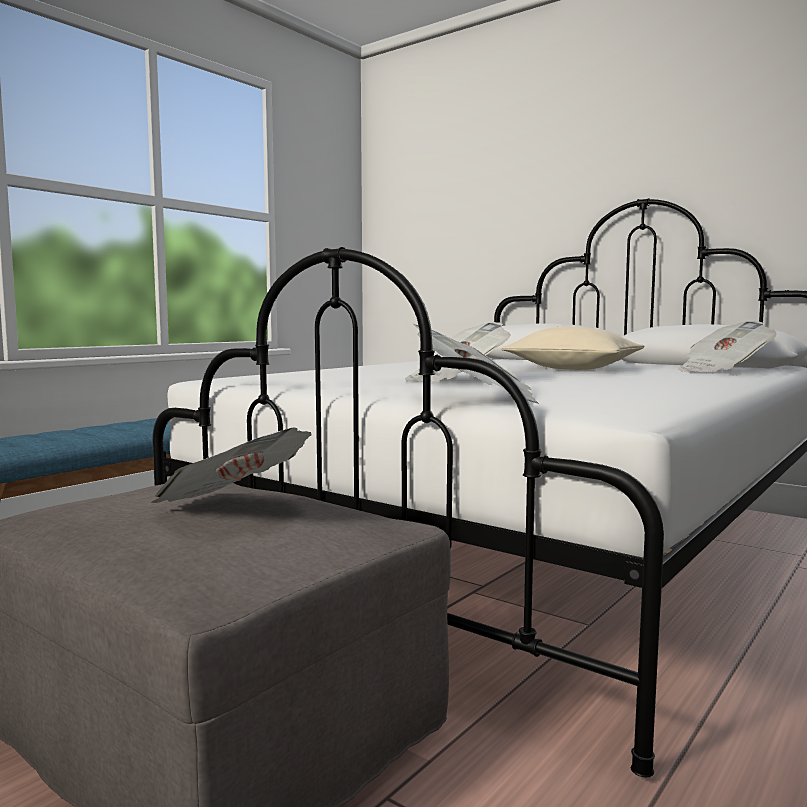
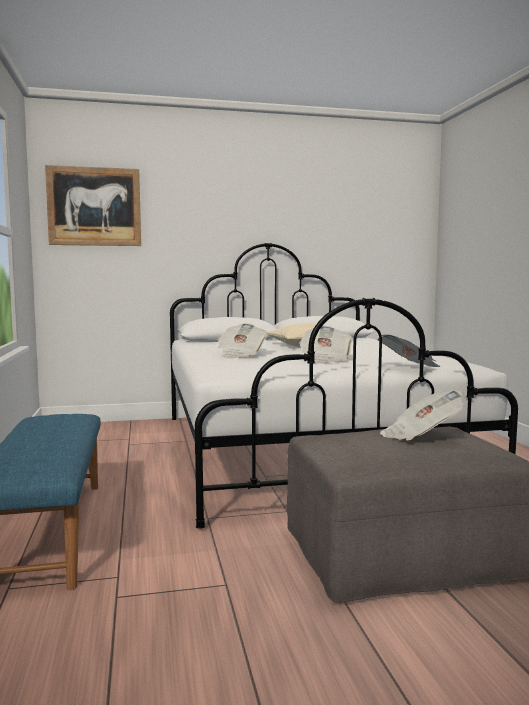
camera: 50 degrees left, 0 degrees up
newspaper [678,321,776,372] -> newspaper moved to [217,323,268,359]
none -> picture [45,165,141,246]

